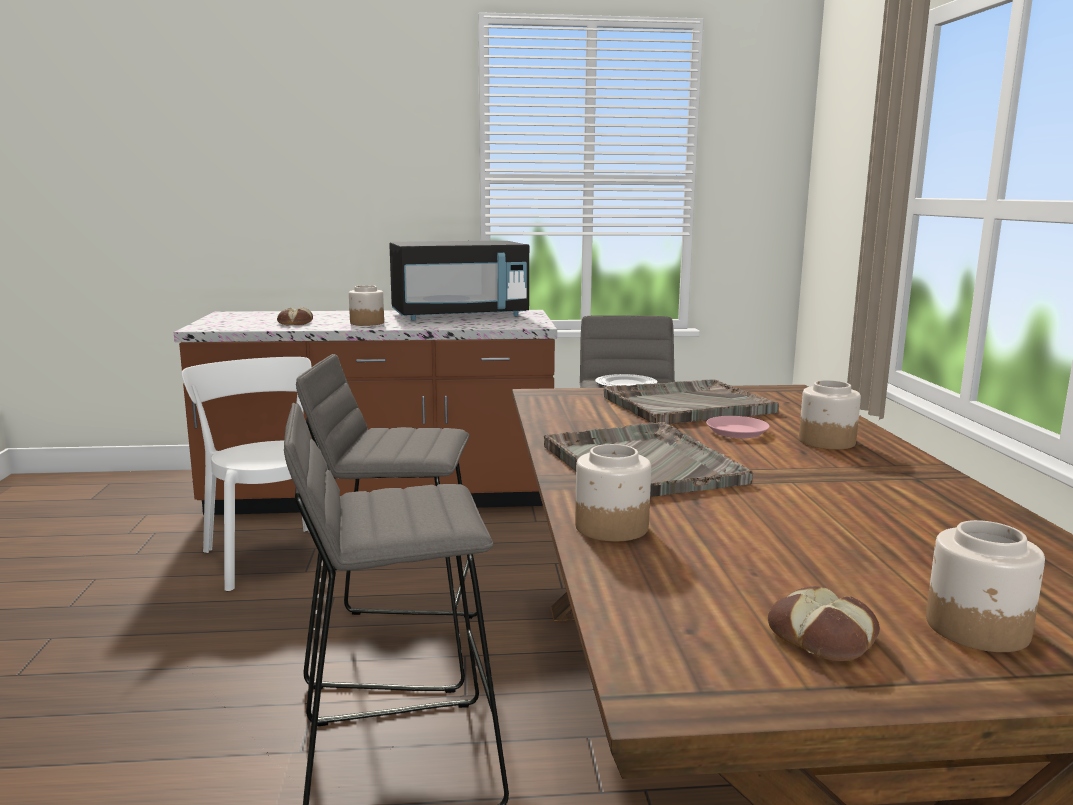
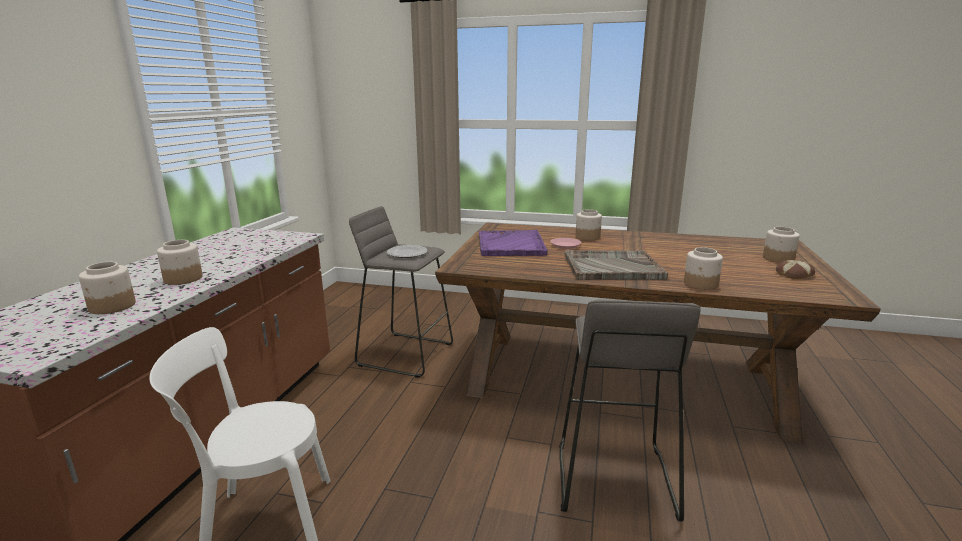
camera: 70 degrees left, 5 degrees up
bread [277,307,313,325] -> jar [79,262,136,314]
grey stool [296,354,477,693] -> none
black microwave [389,241,529,320] -> none
grey tray [604,379,779,424] -> purple tray [479,230,548,256]

